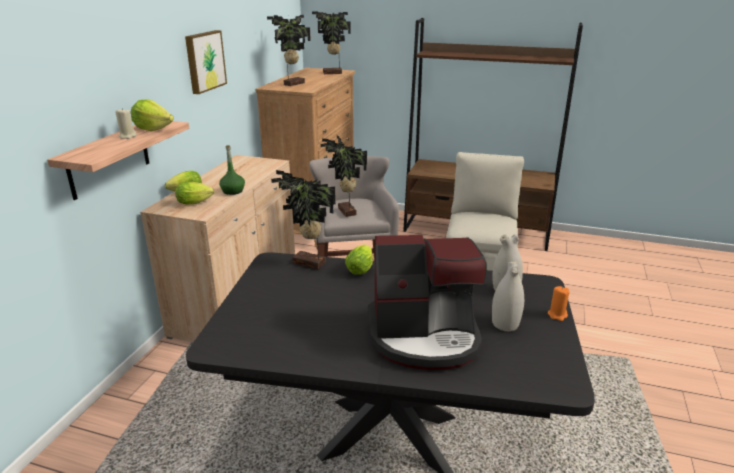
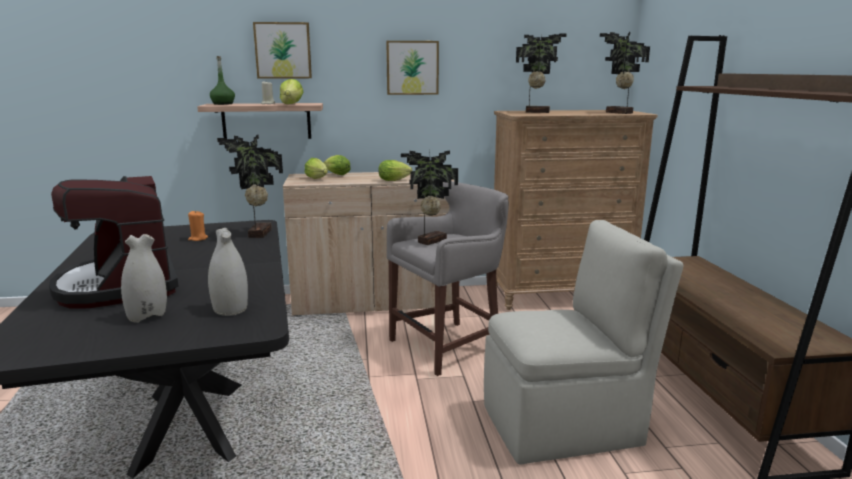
camera: 65 degrees right, 10 degrees down
green bottle [219,145,245,195] -> green bottle moved to [210,56,235,105]
lettuce [345,245,373,275] -> lettuce moved to [379,160,412,181]
orange candle [548,286,569,321] -> orange candle moved to [188,211,208,241]
none -> picture [253,22,312,78]

